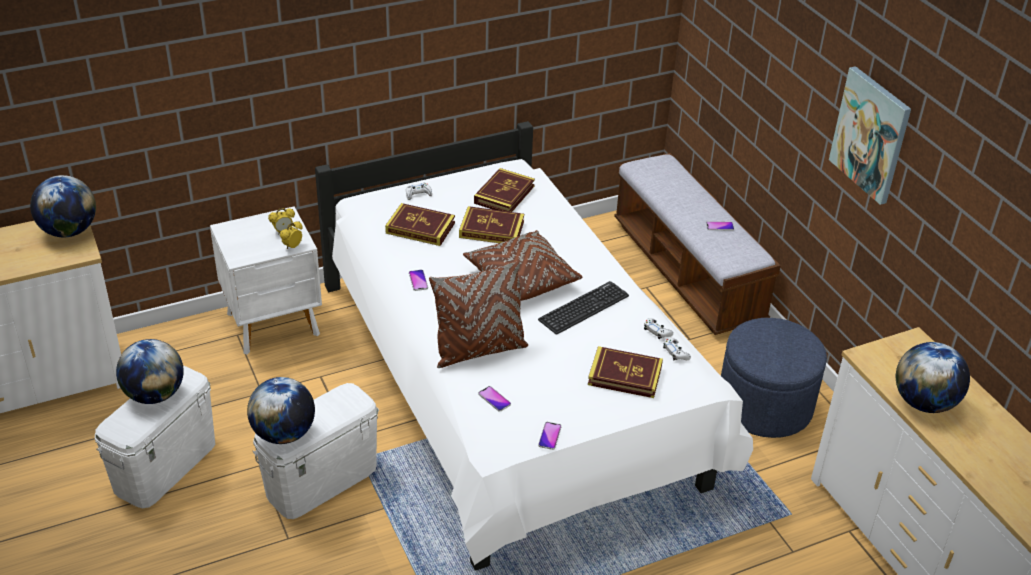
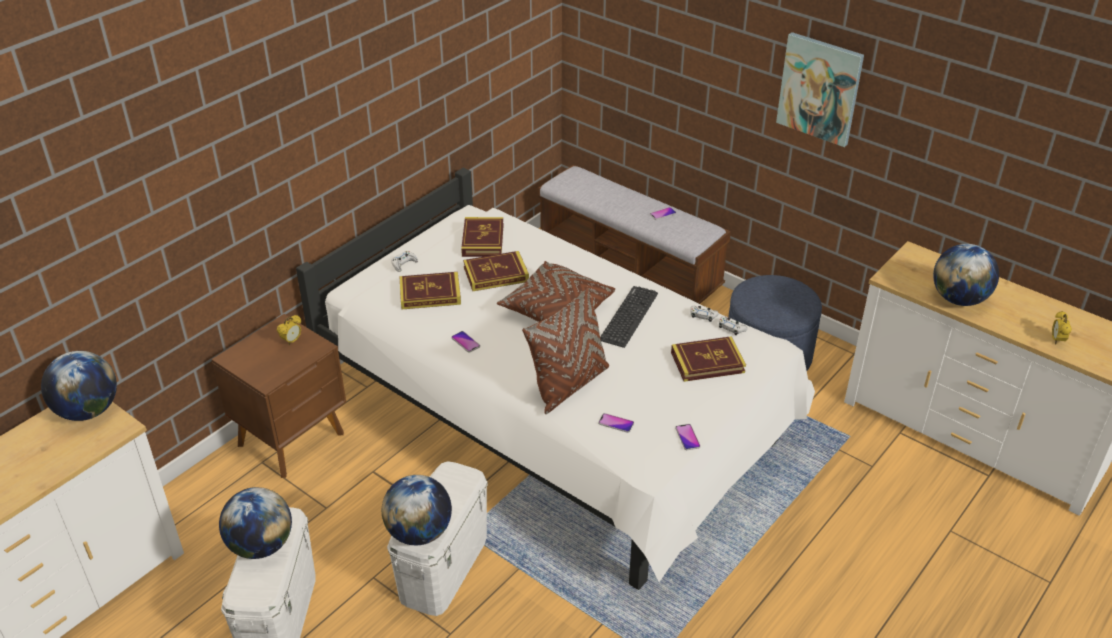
camera: 25 degrees left, 0 degrees up
white nightstand [210,206,322,355] -> brown nightstand [211,314,346,478]
alarm clock [280,221,303,249] -> alarm clock moved to [1052,311,1072,344]

